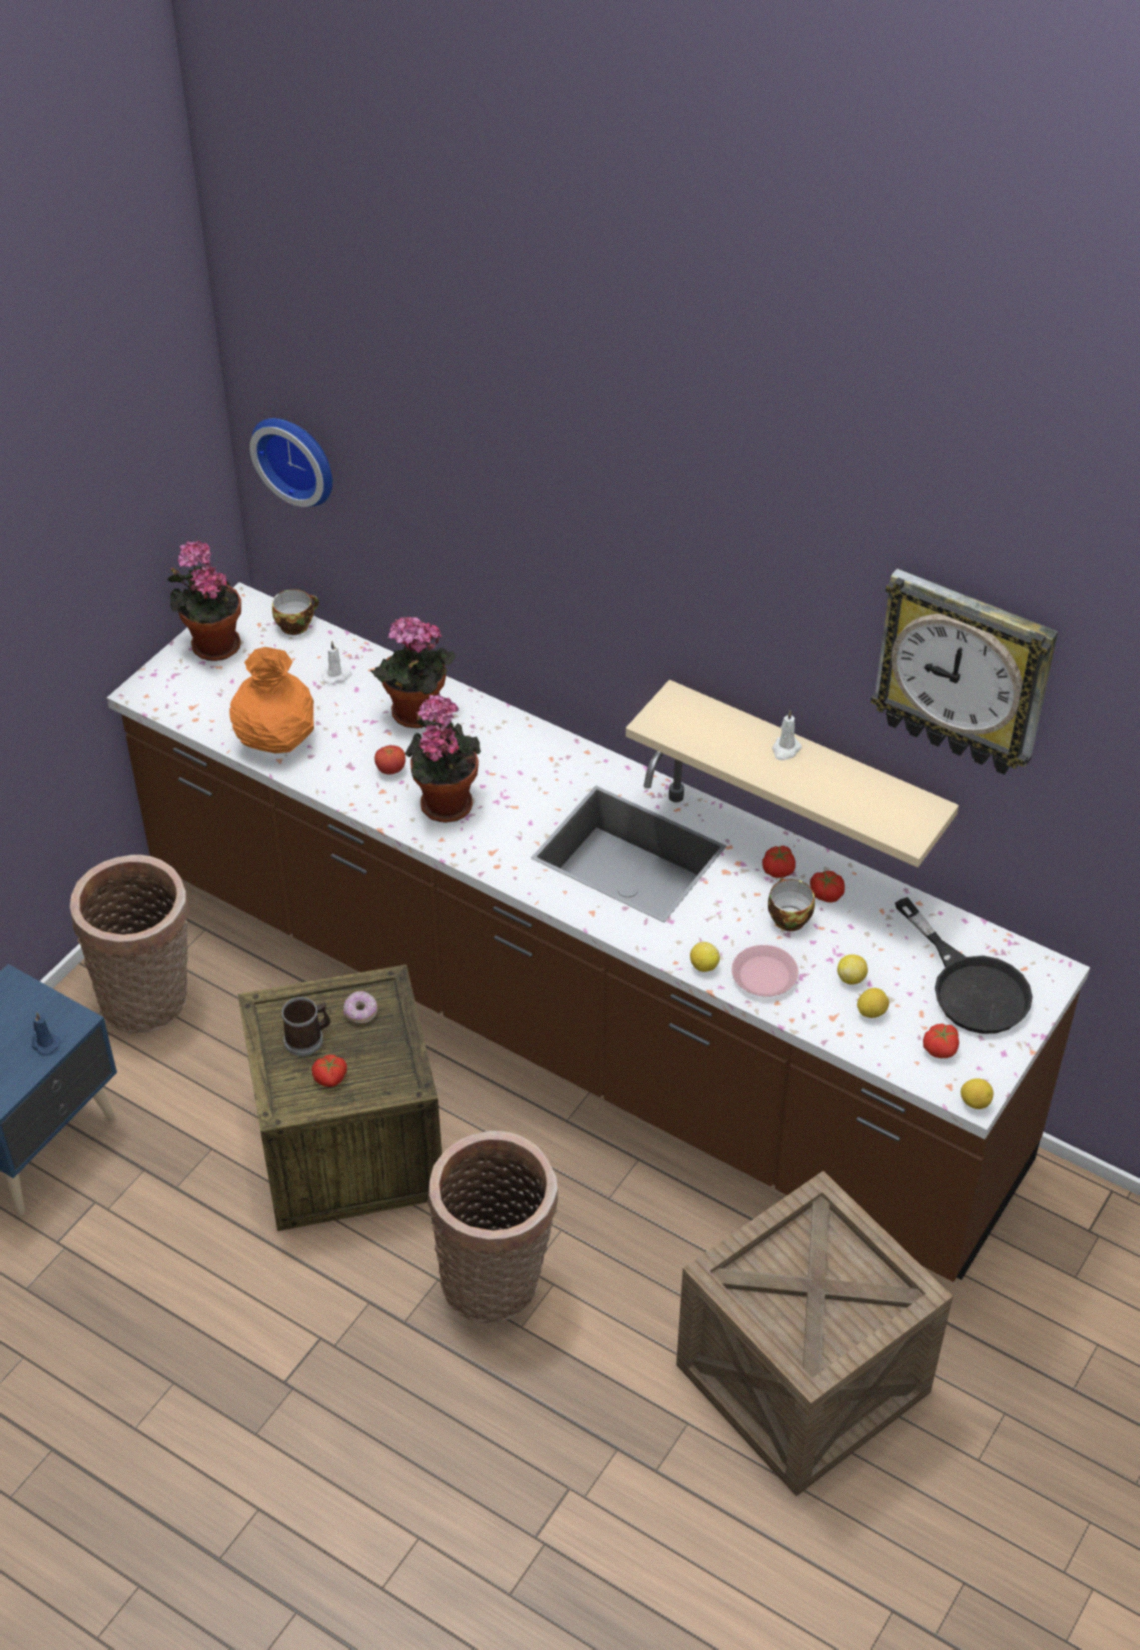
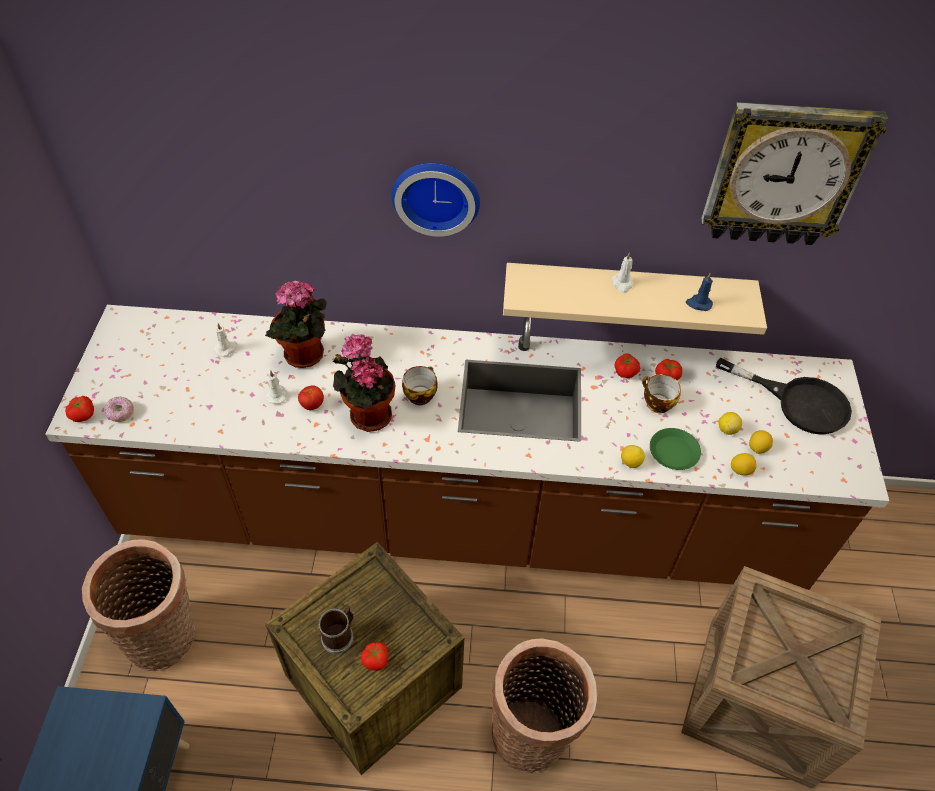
camera: 30 degrees left, 5 degrees up
blue candle [31,1012,60,1055] -> blue candle moved to [686,273,713,311]
potted plant [167,540,241,661] -> none
orange vase [230,647,314,753] -> none
wall clock [250,418,333,507] -> wall clock moved to [391,163,480,237]
cup [272,589,319,635] -> cup moved to [402,366,438,405]
donut [343,991,377,1024] -> donut moved to [105,397,134,422]
pink plate [732,945,798,997] -> green plate [650,428,701,470]
tomato [923,1024,959,1058] -> tomato moved to [65,396,94,422]
lemon [961,1079,993,1109] -> lemon moved to [731,453,757,475]
none -> white candle [266,370,287,404]

